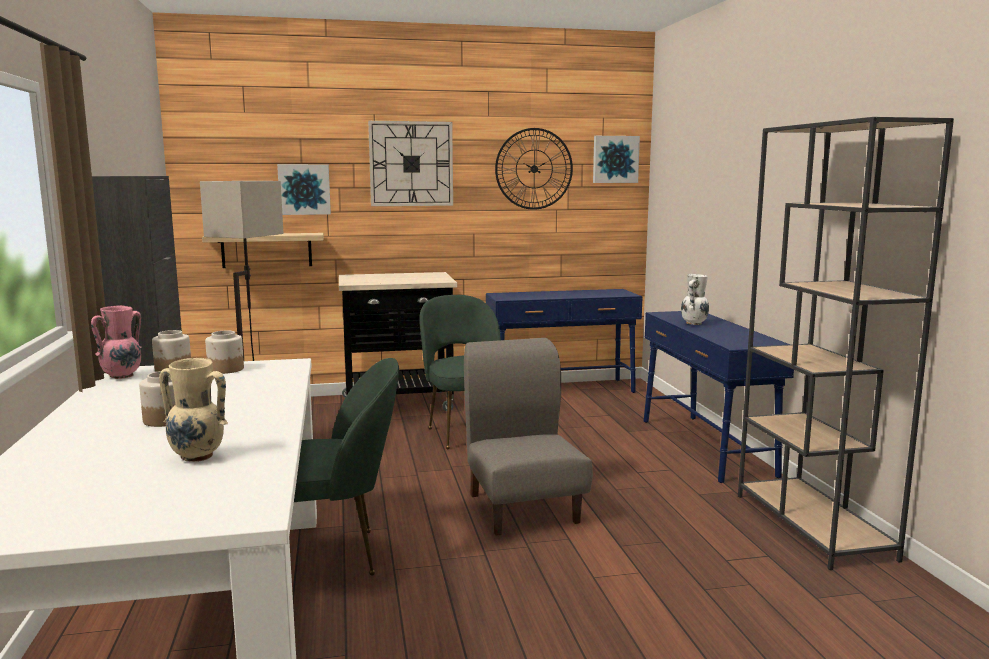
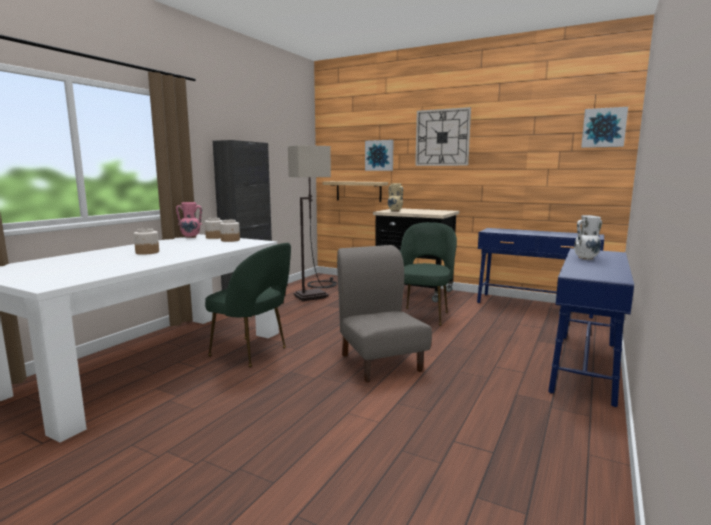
camera: 40 degrees right, 0 degrees up
beige vase [159,358,228,462] -> beige vase moved to [388,183,403,212]
grey chair [464,338,593,536] -> grey chair turned 45 degrees counterclockwise [337,245,432,382]
wall clock [495,128,573,210] -> none
bookcase [738,117,954,570] -> none

